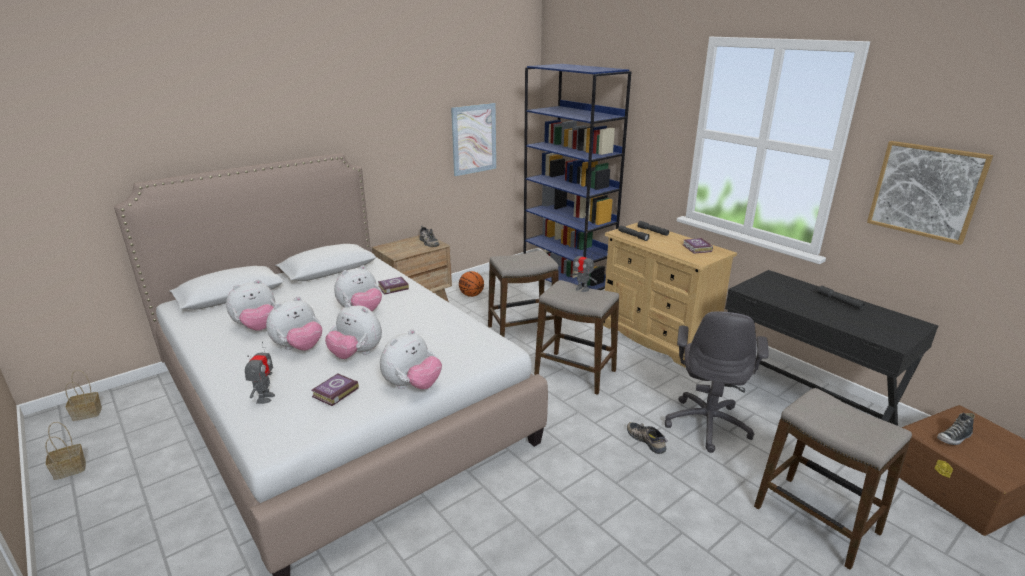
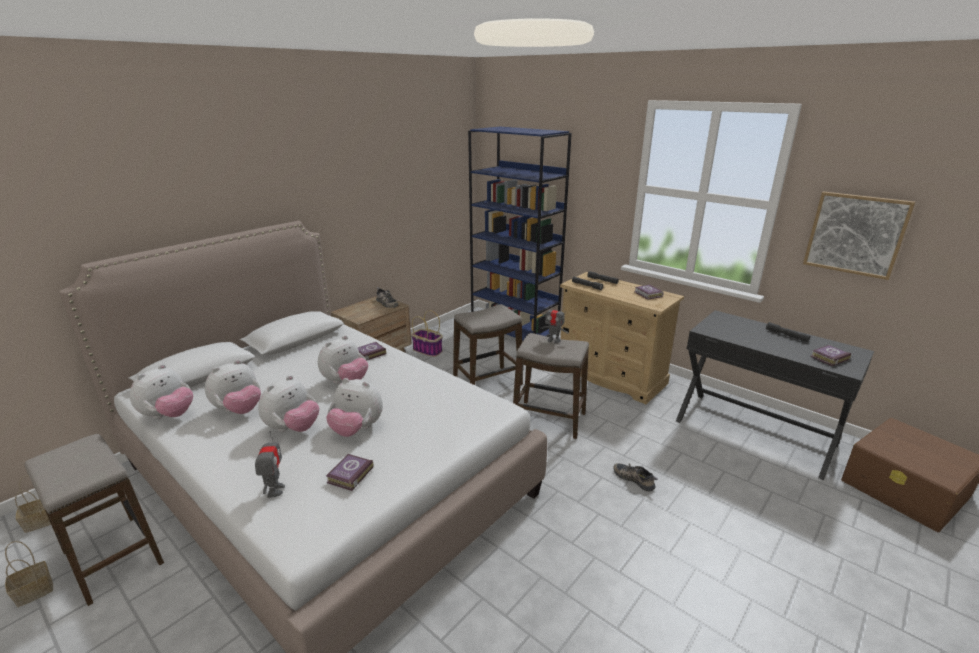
camera: 10 degrees left, 0 degrees up
plush toy [380,329,442,390] -> plush toy moved to [130,364,193,419]
picture [451,103,496,176] -> none
basketball [459,271,484,297] -> basket [411,310,443,357]
grey office chair [665,311,769,453] -> none
stool [754,388,912,570] -> stool moved to [25,434,164,606]
shoe [937,413,975,445] -> none
none -> book [810,345,851,366]

